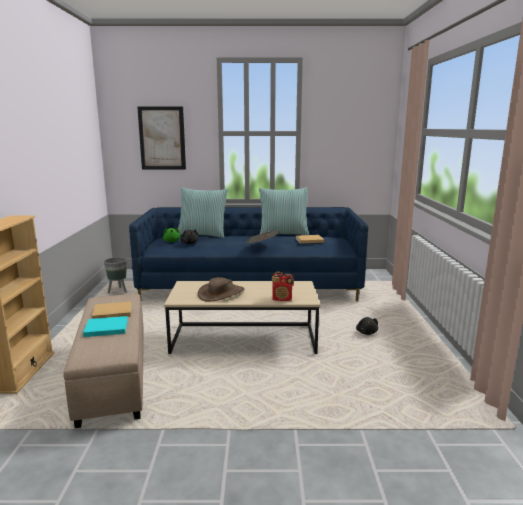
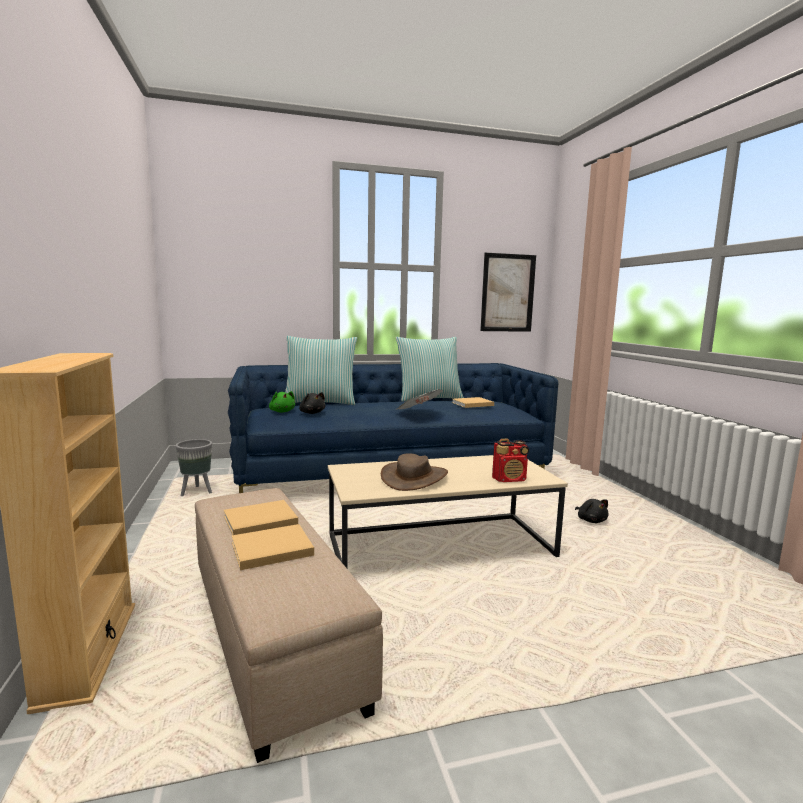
camera: 15 degrees left, 5 degrees down
turquoise book [83,316,128,337] -> beige book [232,524,314,570]
picture [137,106,186,169] -> picture moved to [480,253,536,332]

